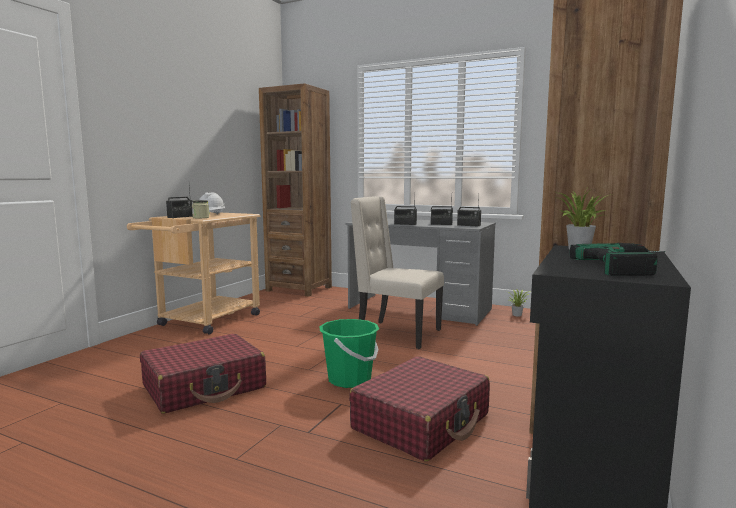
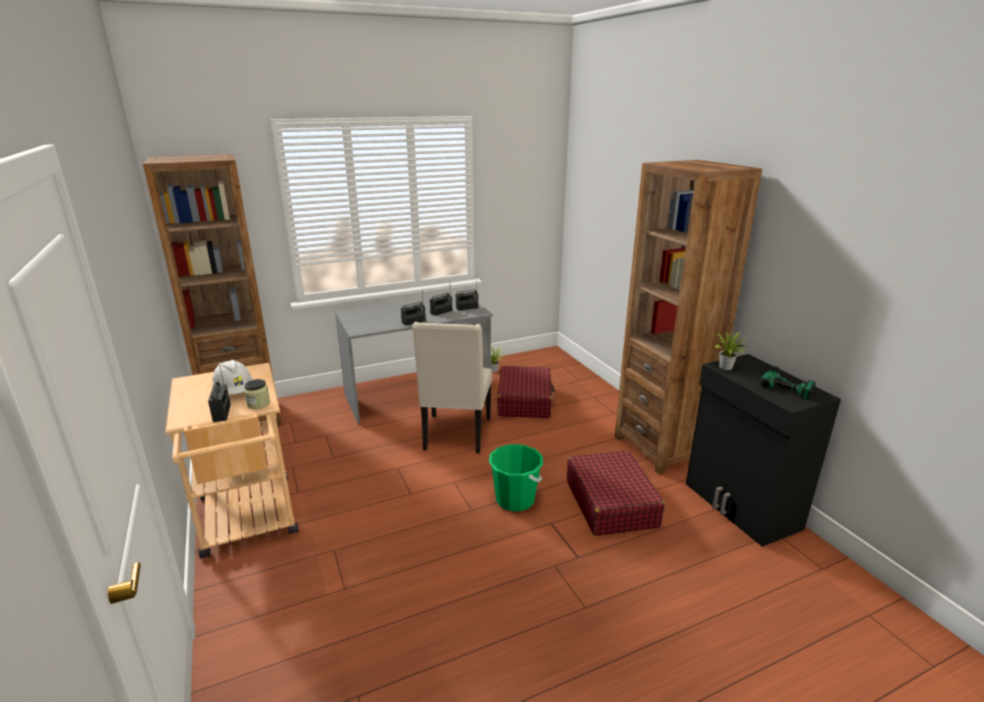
camera: 50 degrees left, 15 degrees up
red suitcase [140,334,266,413] -> red suitcase moved to [497,366,555,418]
beige chair [350,196,444,349] -> beige chair turned 60 degrees counterclockwise [412,322,492,453]

